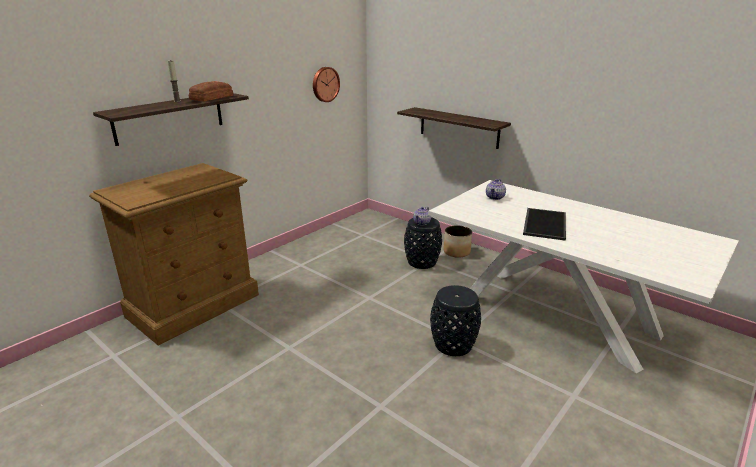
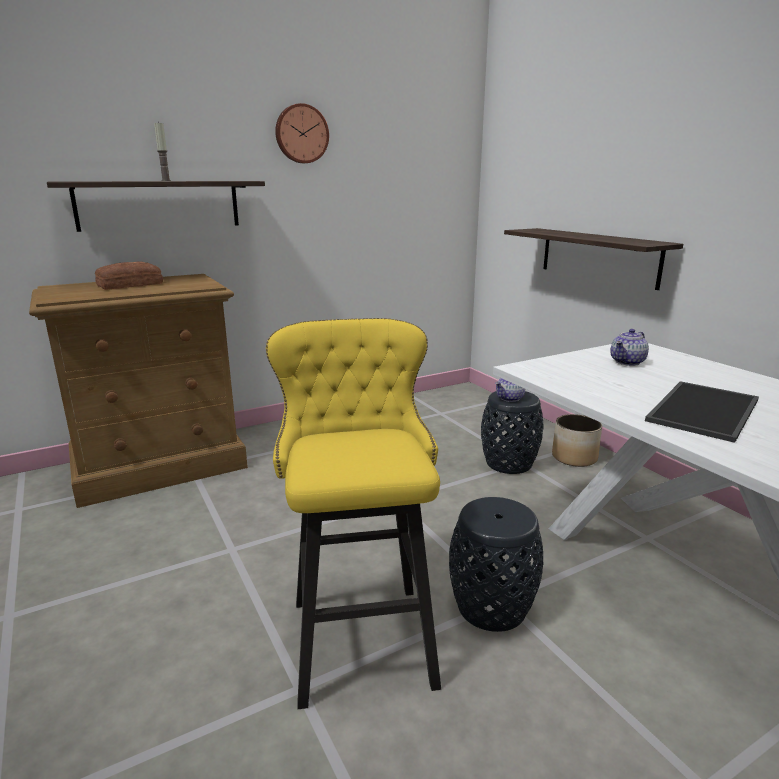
camera: 20 degrees right, 5 degrees down
bread [189,81,233,101] -> bread moved to [95,261,163,290]
wall clock [313,67,340,102] -> wall clock moved to [275,103,329,163]
none -> yellow stool [266,318,441,709]

